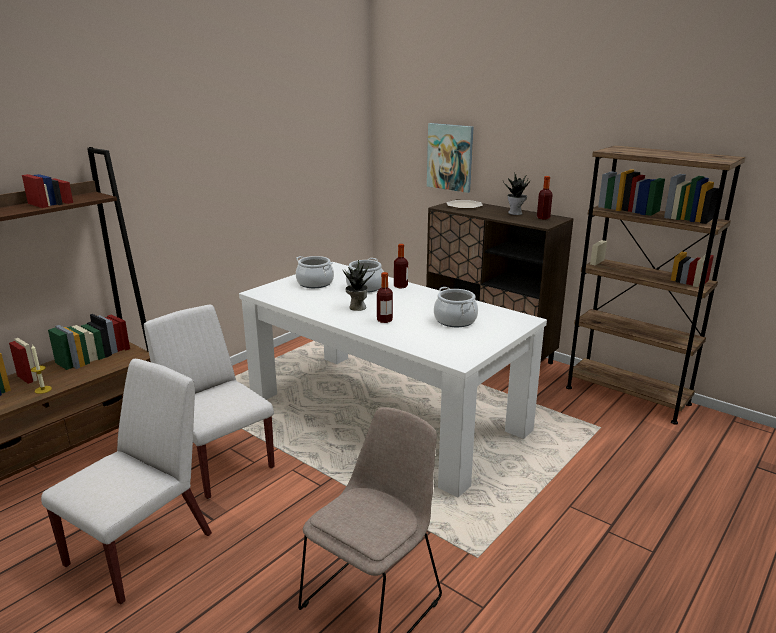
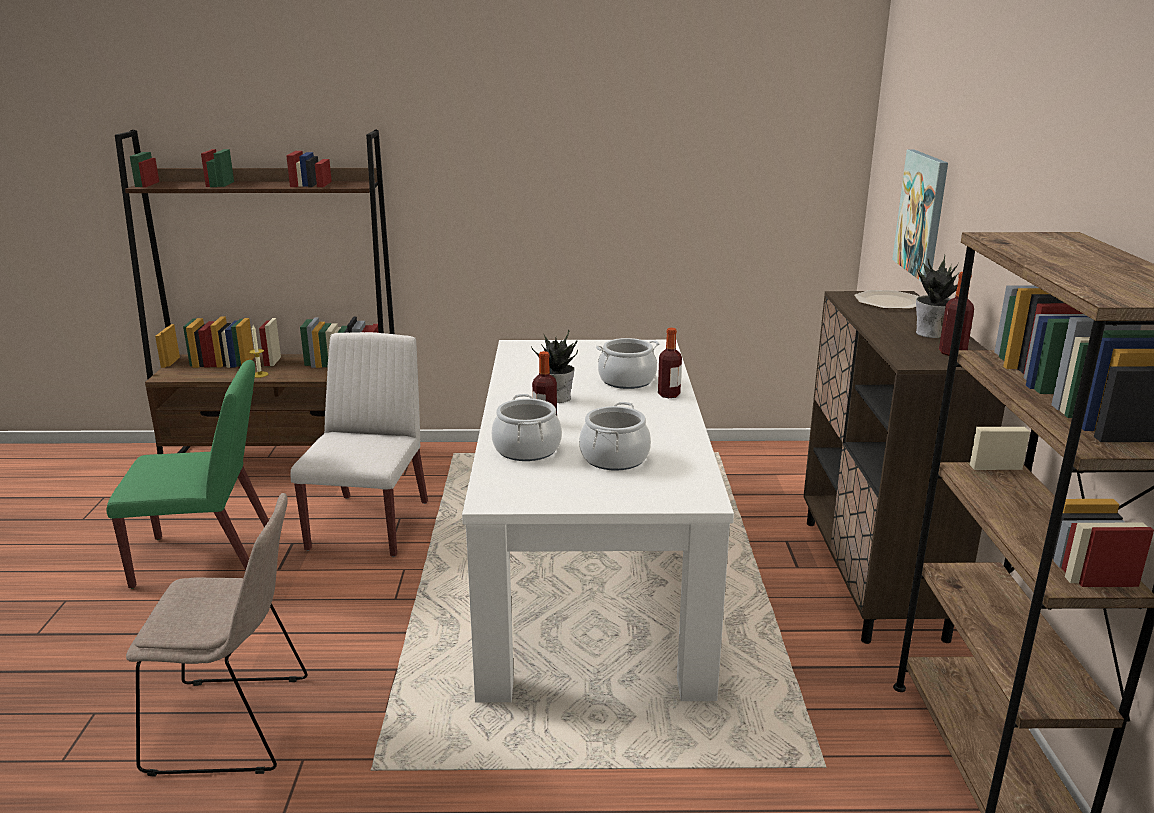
camera: 50 degrees right, 0 degrees up
white chair [41,359,212,605] -> green chair [106,360,269,589]
cooking pot [296,256,334,288] -> cooking pot moved to [491,394,562,461]

